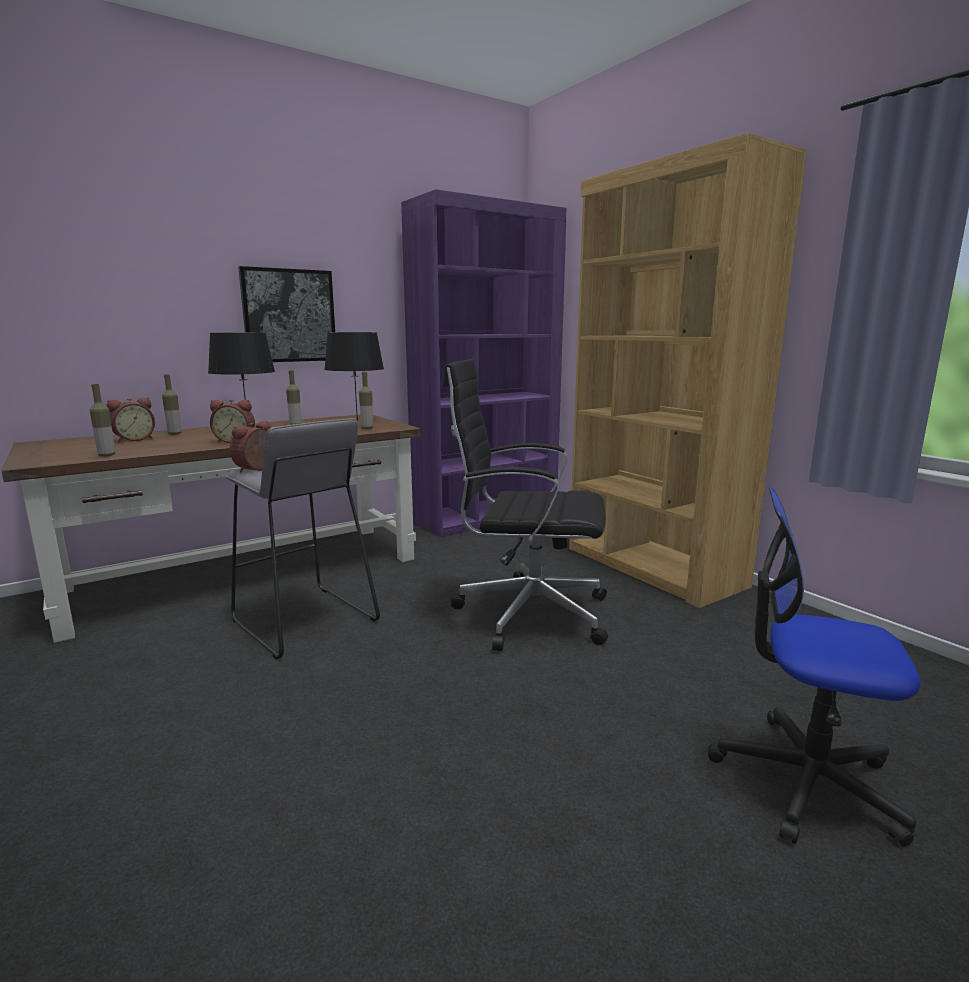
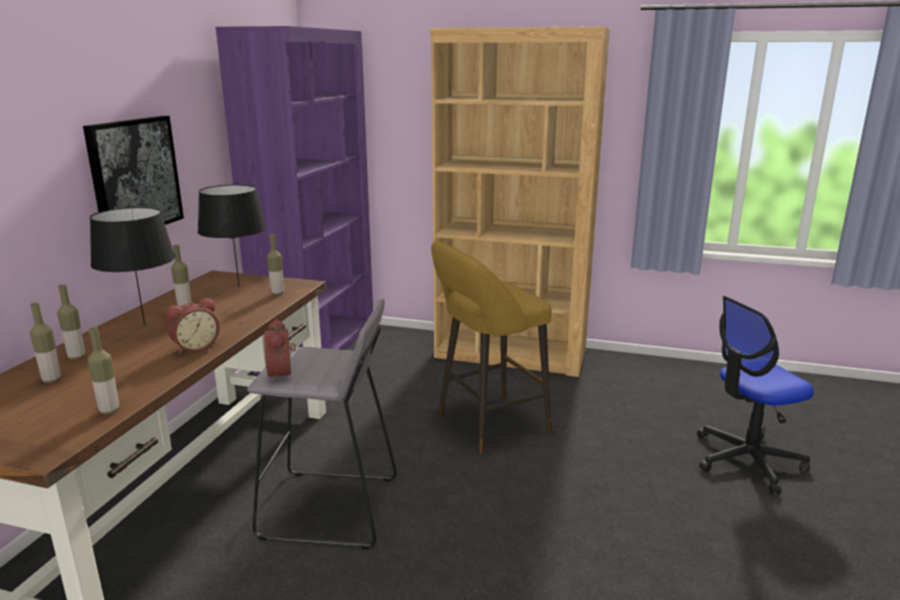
camera: 40 degrees left, 5 degrees up
alarm clock [107,397,155,442] -> bottle [30,303,61,383]
black office chair [443,359,608,651] -> yellow stool [431,241,552,454]

